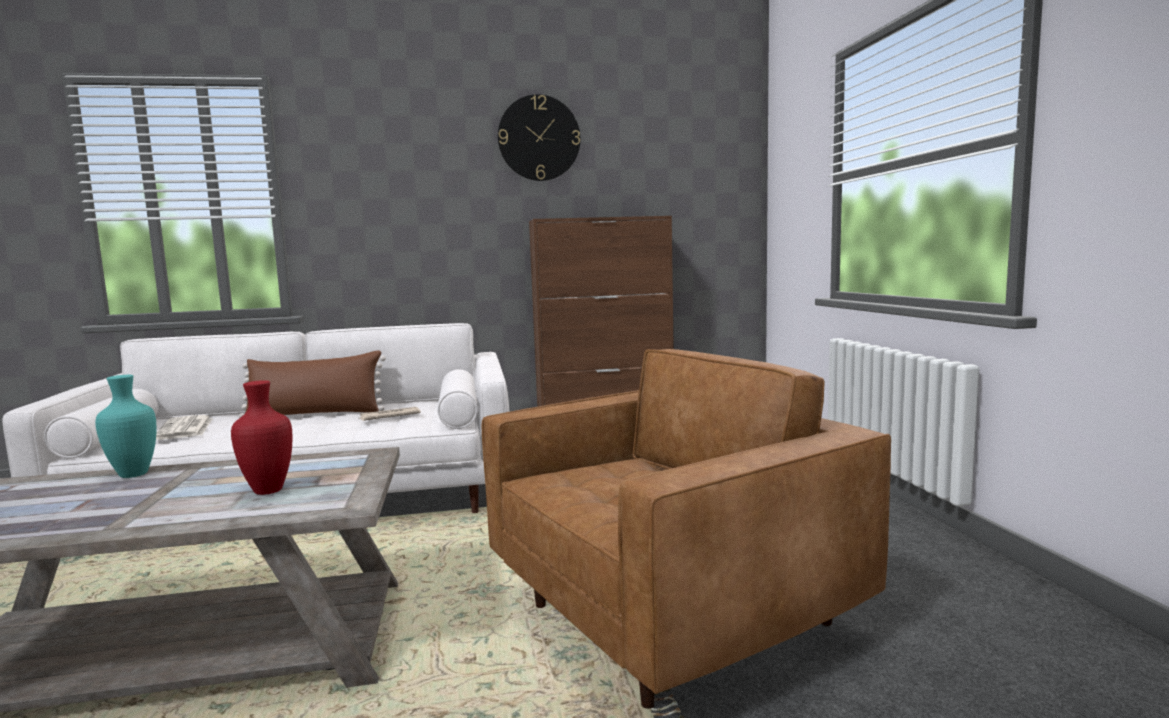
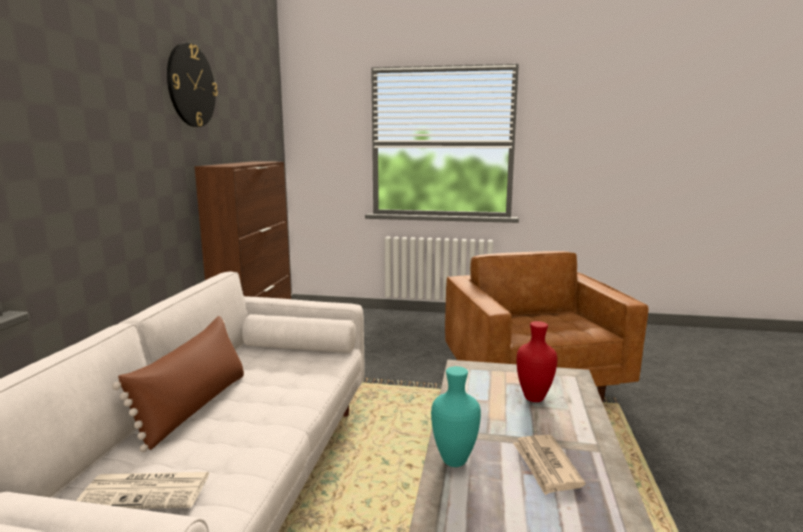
camera: 70 degrees left, 5 degrees up
newspaper [358,407,421,421] -> newspaper moved to [513,435,586,495]

